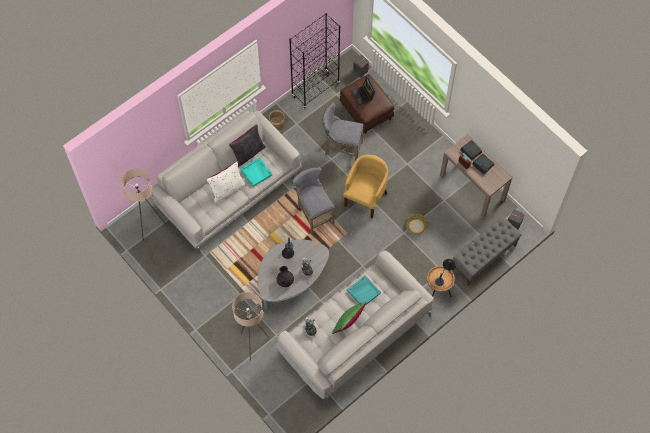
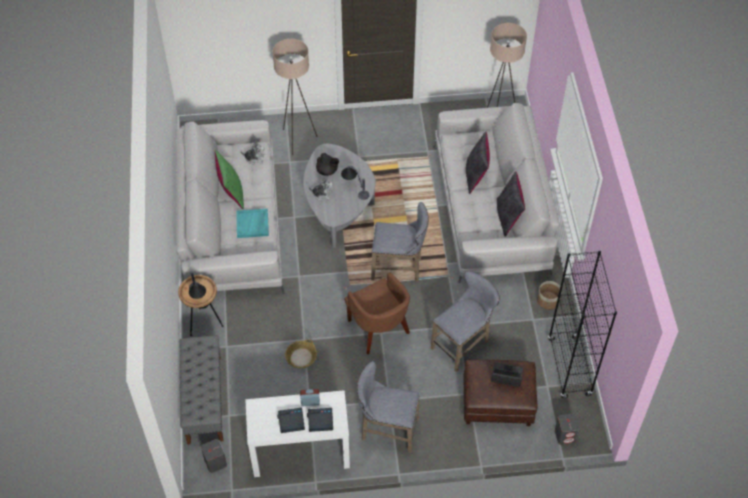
camera: 125 degrees right, 10 degrees down
white pillow [206,162,246,202] -> black pillow [466,132,490,194]
turquoise tray [240,157,272,187] -> none
yellow armchair [343,155,388,218] -> brown armchair [344,273,410,354]
brown console table [440,134,513,218] -> white console table [245,390,350,477]
none -> grey stool [357,361,420,453]

